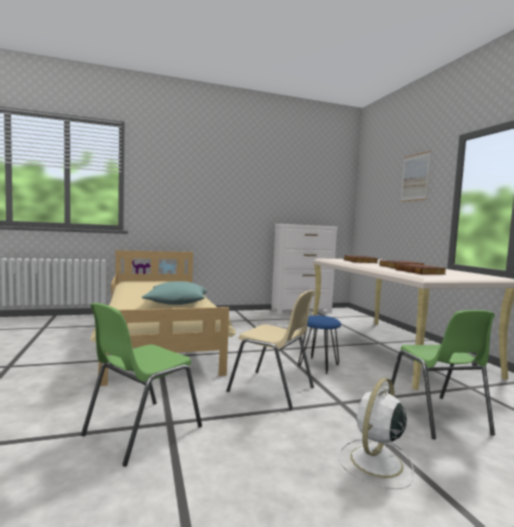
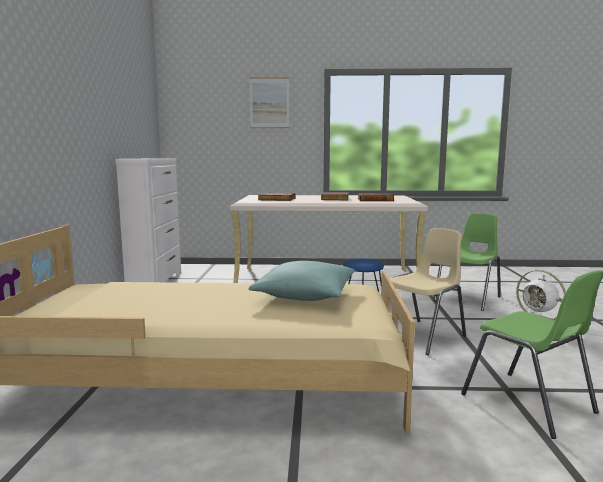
camera: 70 degrees left, 5 degrees up
green chair [388,310,495,439] -> green chair turned 60 degrees counterclockwise [434,213,501,311]

